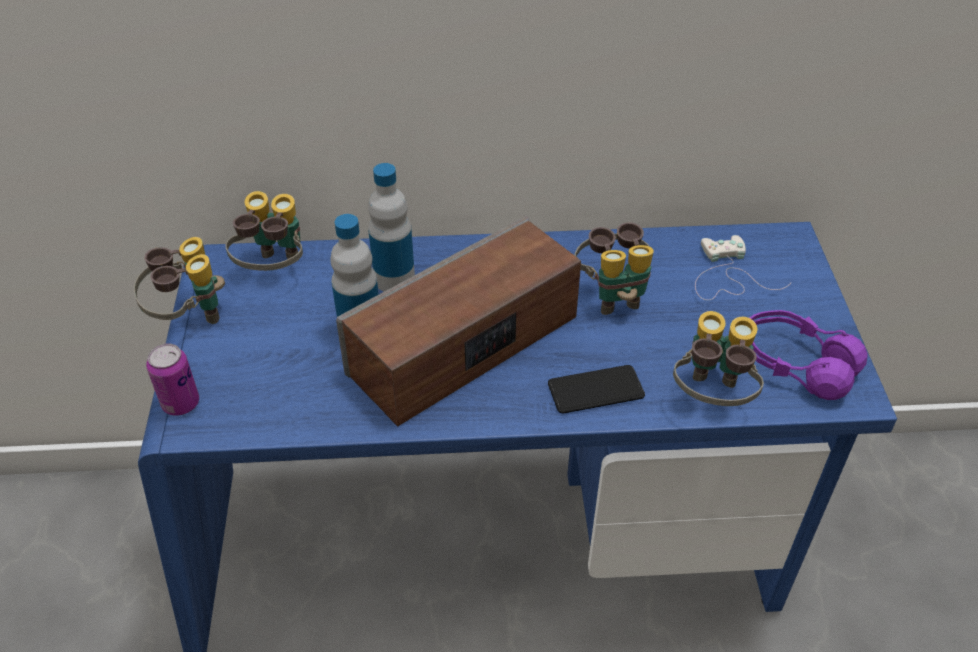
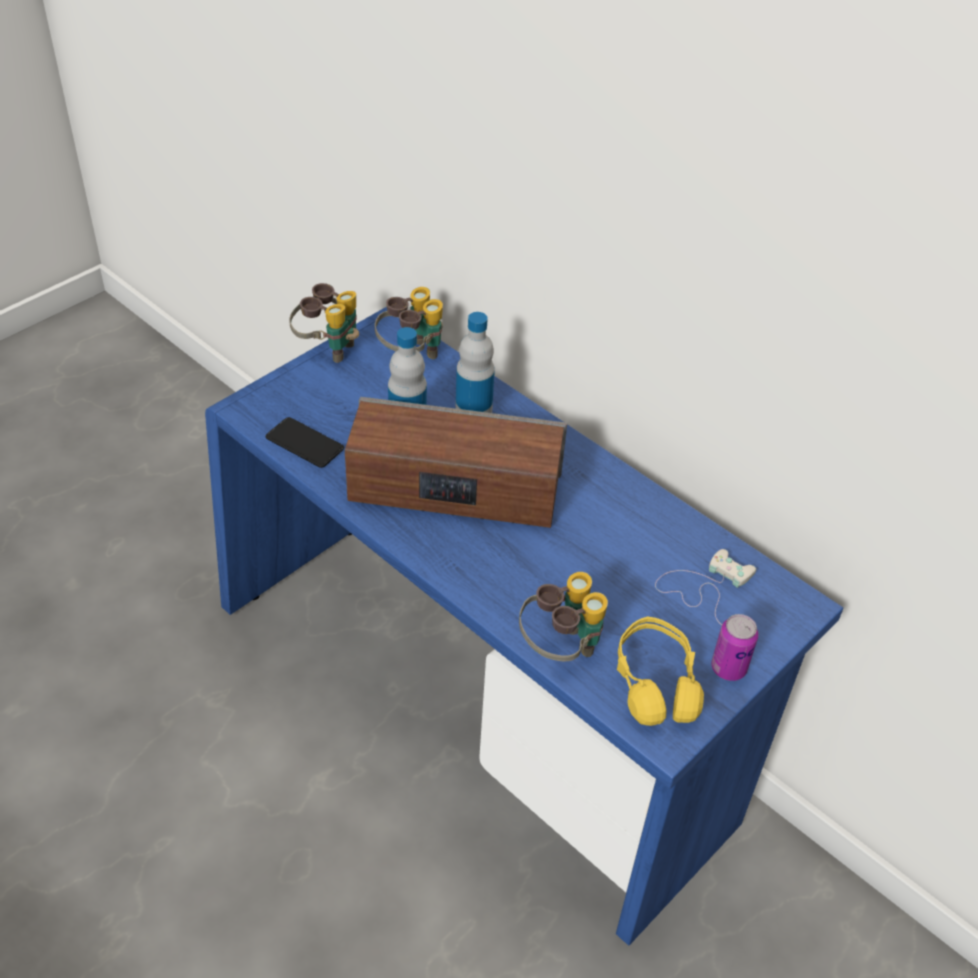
camera: 45 degrees right, 0 degrees up
can [146,343,199,416] -> can moved to [711,614,758,681]
phone [548,365,645,413] -> phone moved to [265,417,344,468]
binoculars [575,222,654,315] -> none
purple headphones [749,310,868,400] -> yellow headphones [617,617,704,726]

